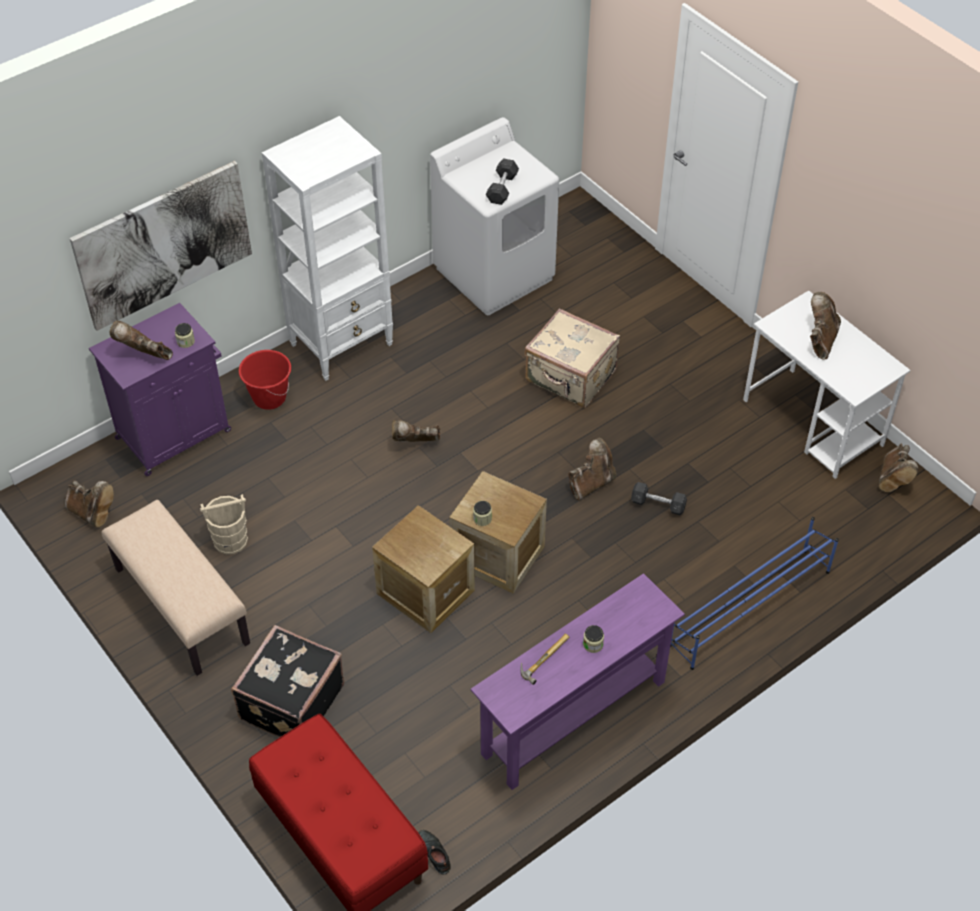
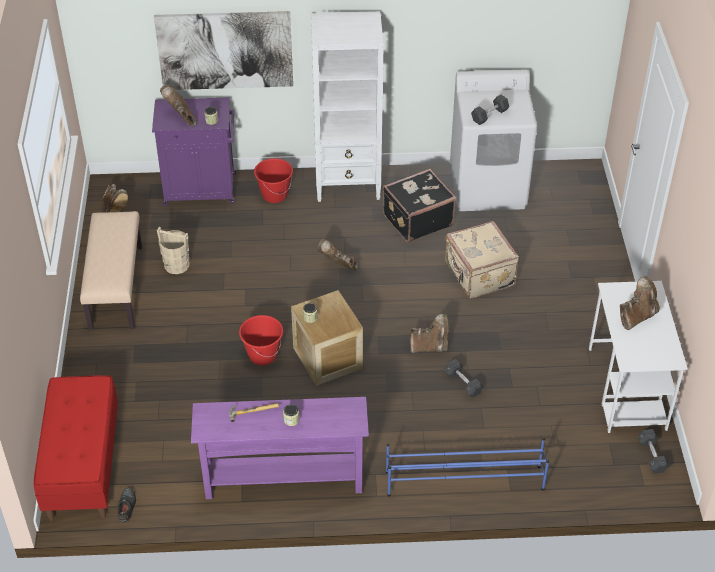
camera: 35 degrees right, 5 degrees down
black suitcase [231,625,344,738] -> black suitcase moved to [383,169,456,242]
crate [372,505,475,633] -> red bucket [239,315,283,366]
brown boot [879,443,918,492] -> grey dumbbell [637,429,670,474]

